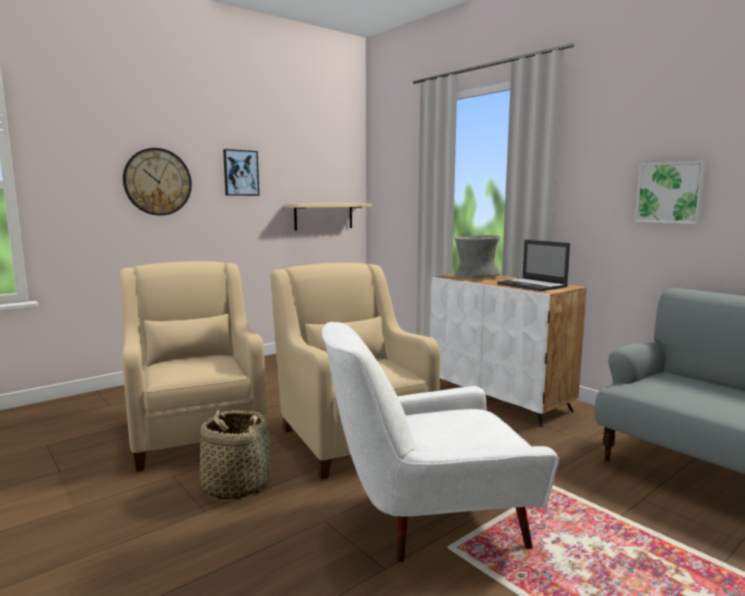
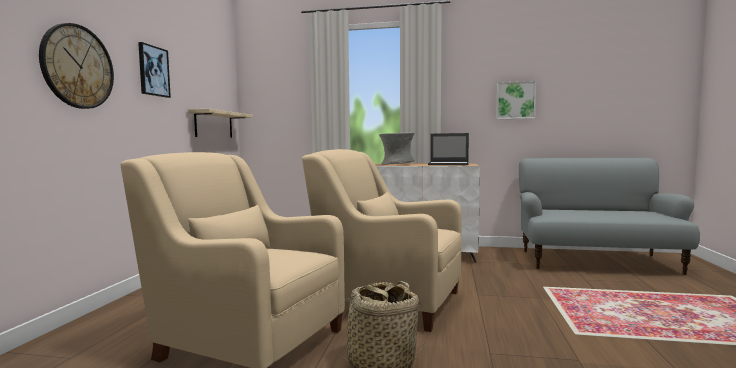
camera: 40 degrees left, 5 degrees down
white armchair [322,322,559,562] -> none

